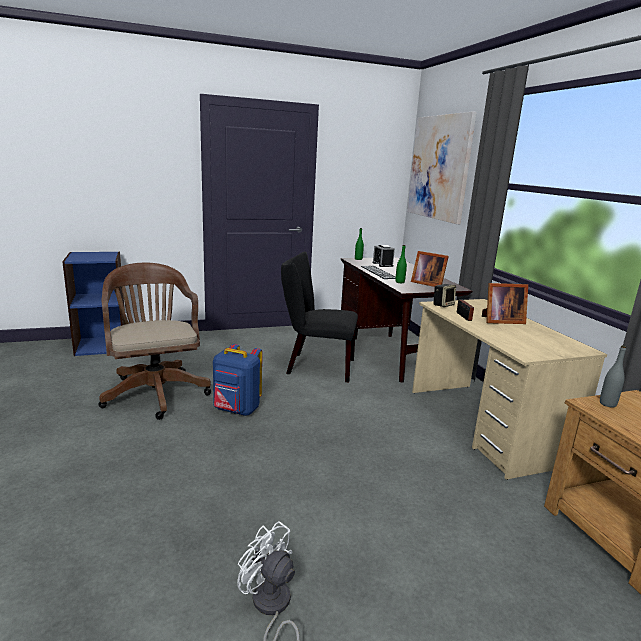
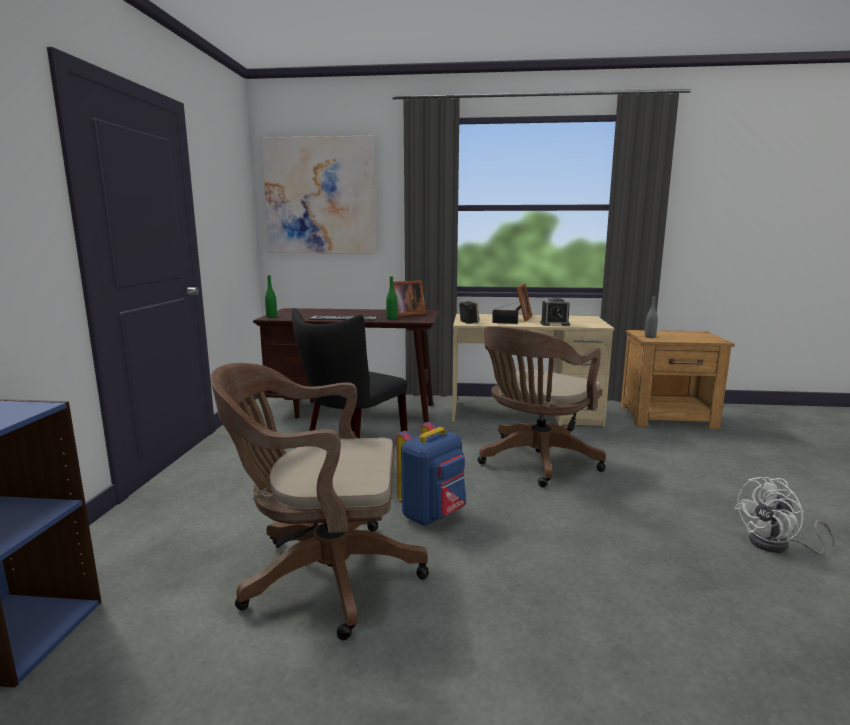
camera: 65 degrees left, 5 degrees down
alarm clock [372,245,395,267] -> alarm clock moved to [540,298,570,326]
none -> brown office chair [478,326,606,487]

